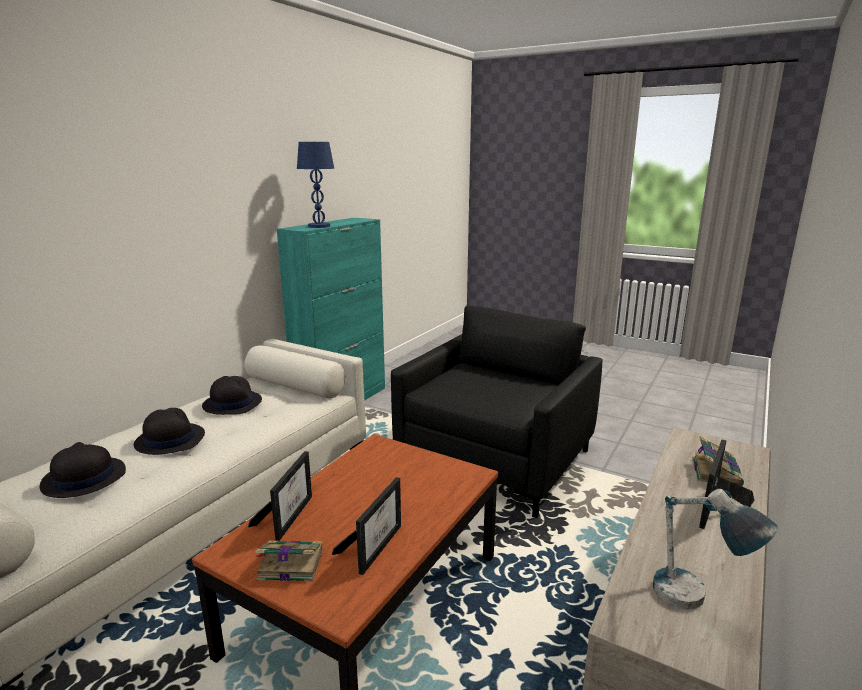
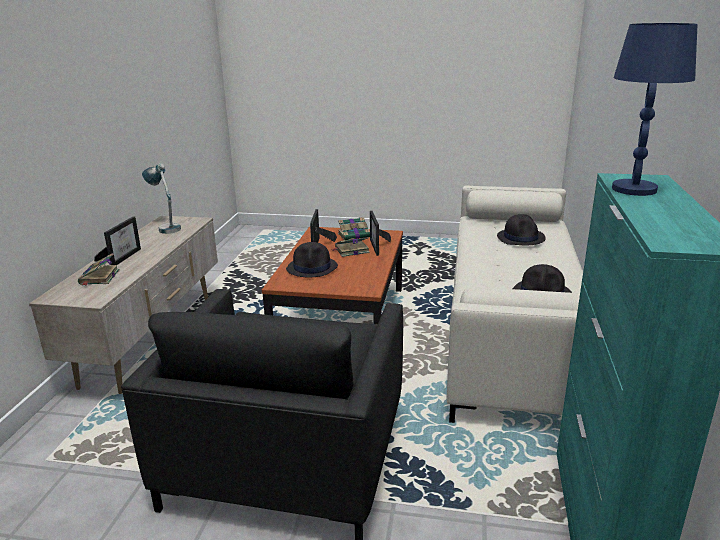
camera: 160 degrees right, 5 degrees up
black hat [134,408,205,455] -> black hat moved to [286,242,338,277]
none -> book [331,237,370,257]

